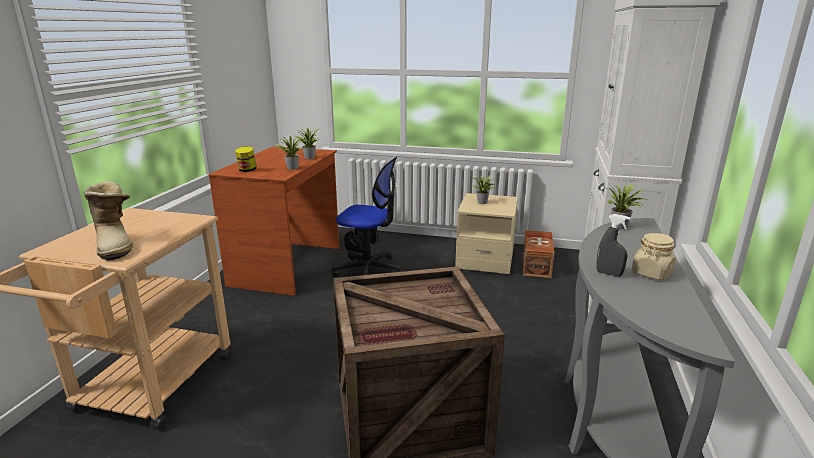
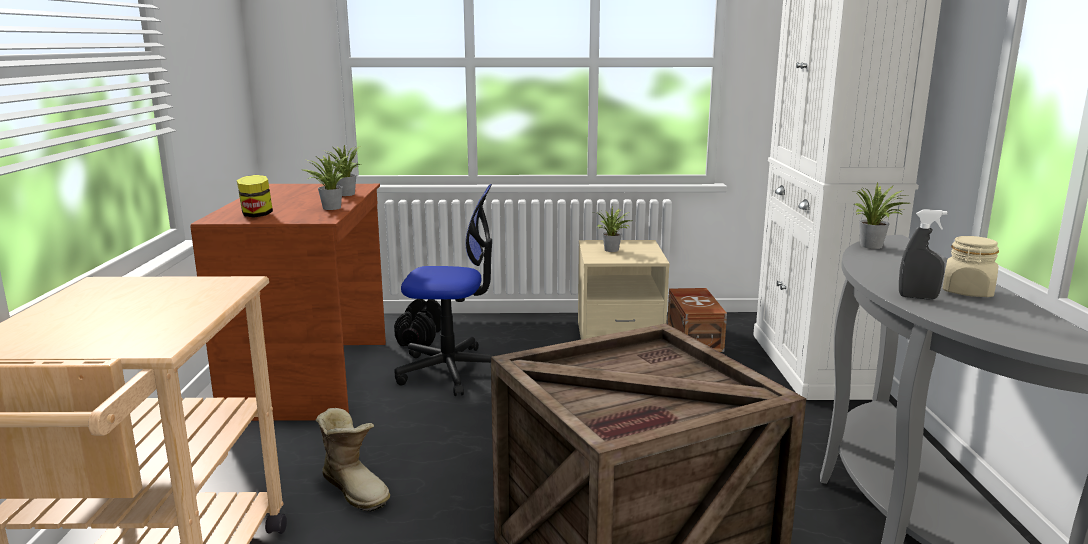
camera: 15 degrees left, 5 degrees down
boot [84,181,133,260] -> boot moved to [316,408,390,512]

